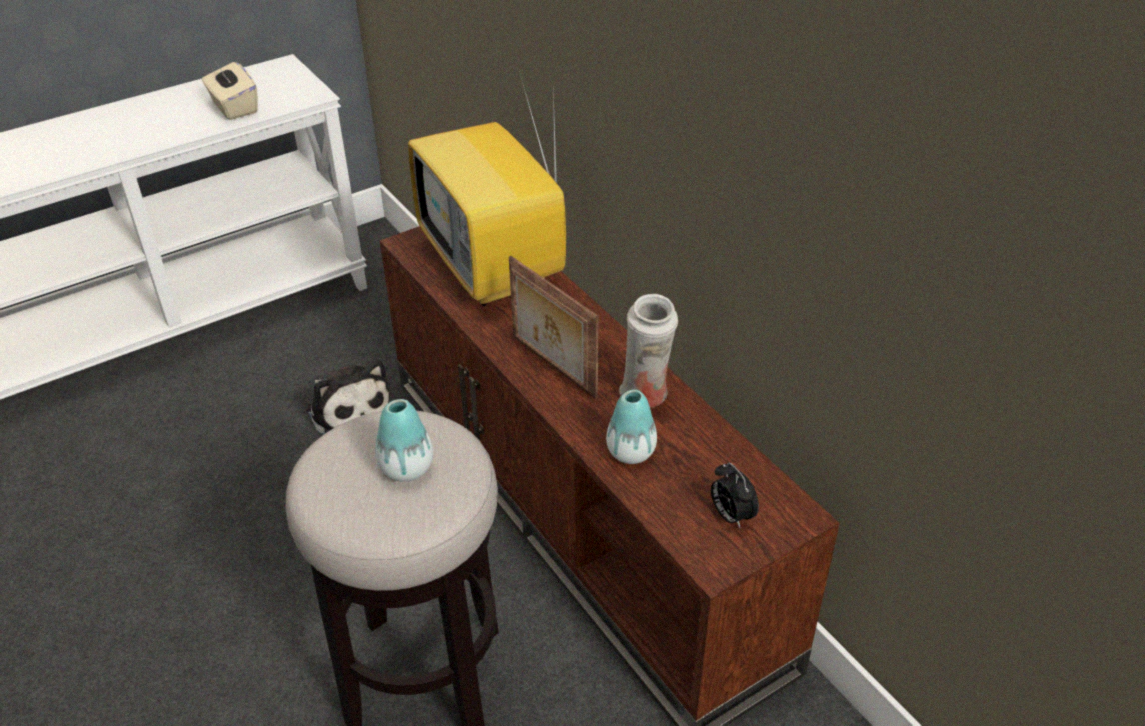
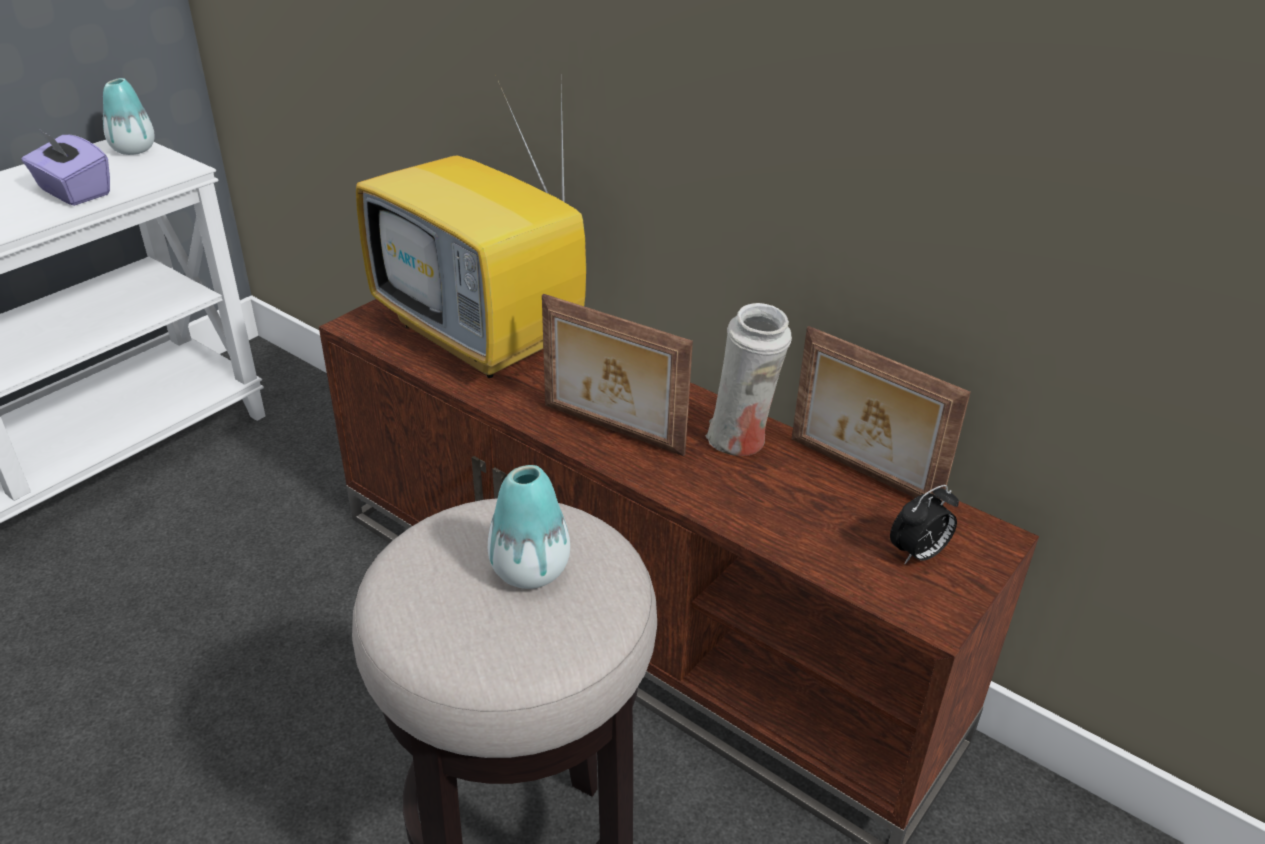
camera: 20 degrees left, 5 degrees down
beige tissue box [202,61,258,120] -> purple tissue box [22,130,110,206]
plush toy [307,359,391,434] -> none
vase [606,389,657,464] -> vase moved to [103,78,155,155]
alarm clock [711,463,759,528] -> alarm clock turned 75 degrees counterclockwise [890,485,959,564]
none -> picture frame [792,326,971,501]

